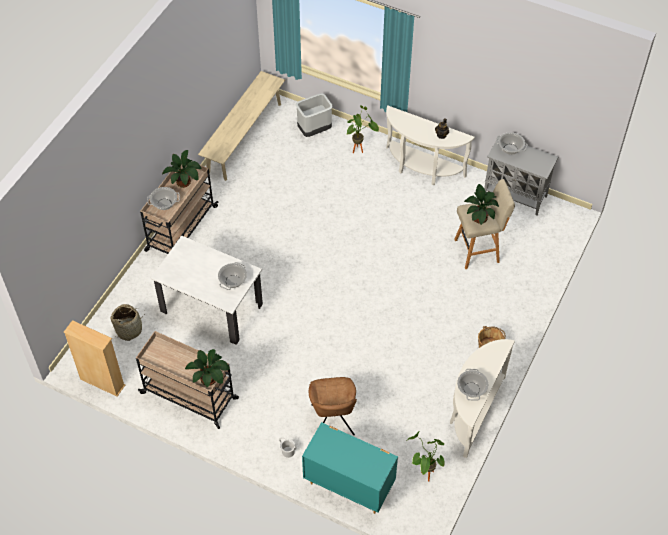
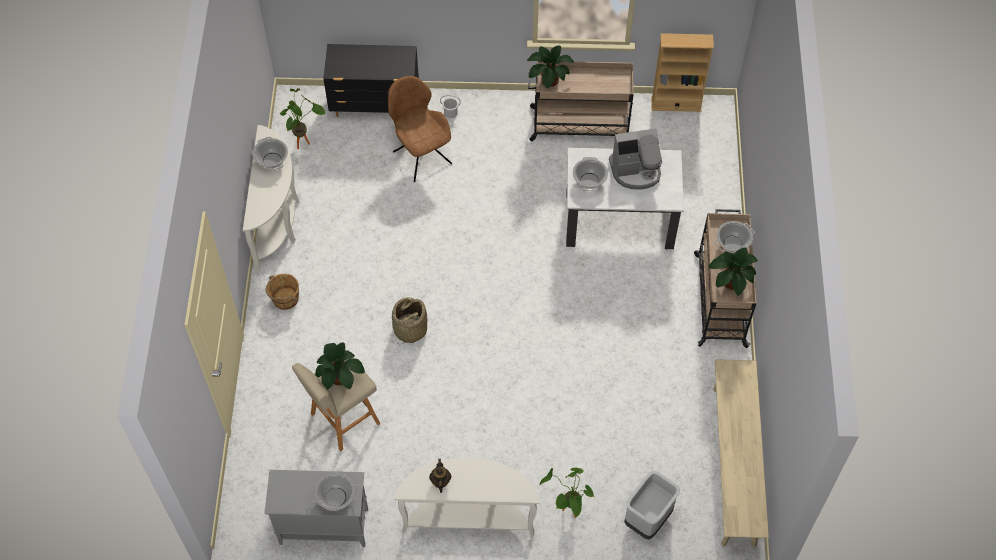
camera: 155 degrees right, 5 degrees up
basket [111,304,144,341] -> basket moved to [392,297,428,344]
turquoise dresser [302,422,398,514] -> black dresser [323,44,419,117]
none -> coffee machine [609,129,662,190]

